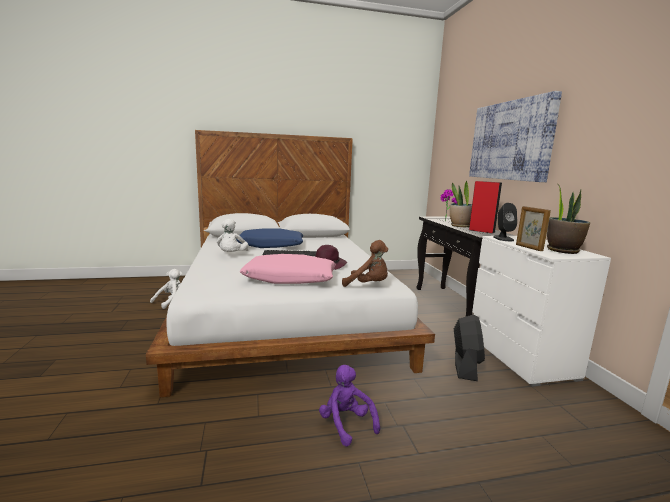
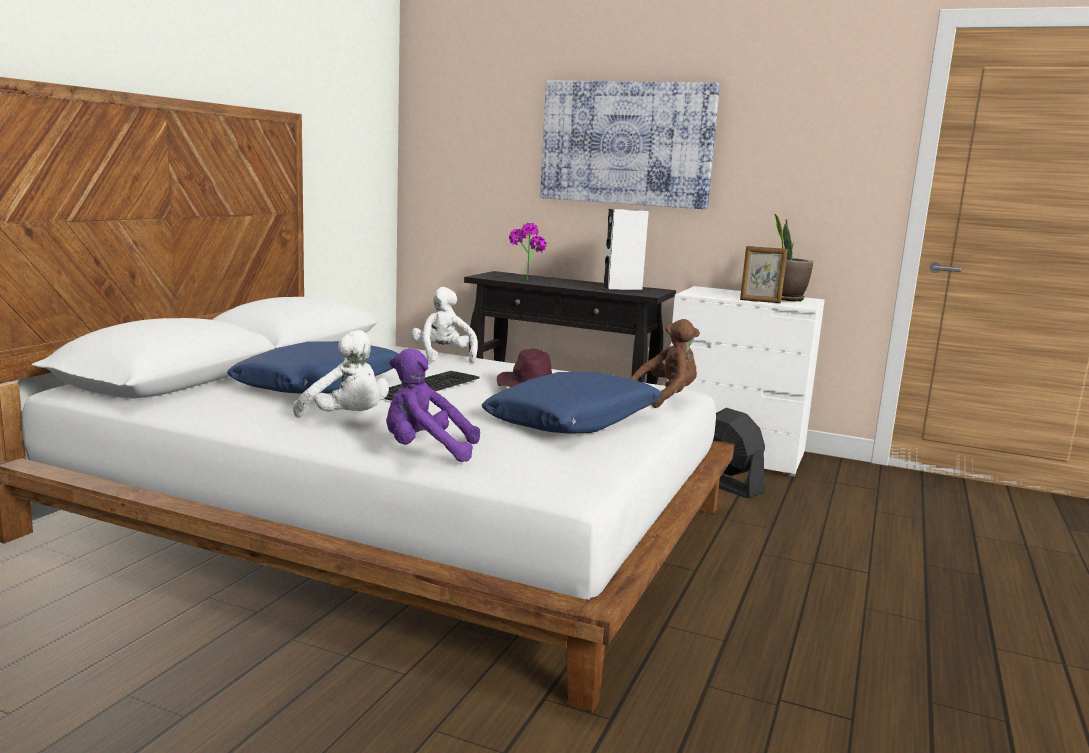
camera: 55 degrees left, 0 degrees up
white plush toy [150,269,182,309] -> white plush toy moved to [411,287,478,363]
pink pillow [240,254,336,284] -> blue pillow [482,372,663,434]
purple plush toy [319,365,380,447] -> purple plush toy moved to [386,348,480,462]
potted plant [450,181,472,227] -> none
red speaker [469,181,502,234] -> white speaker [603,209,649,290]
black speaker [494,203,517,241] -> none

